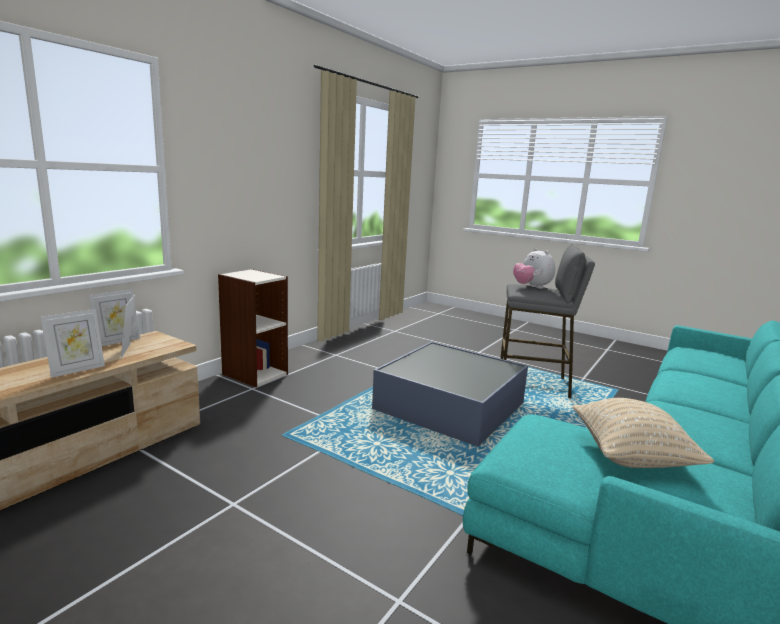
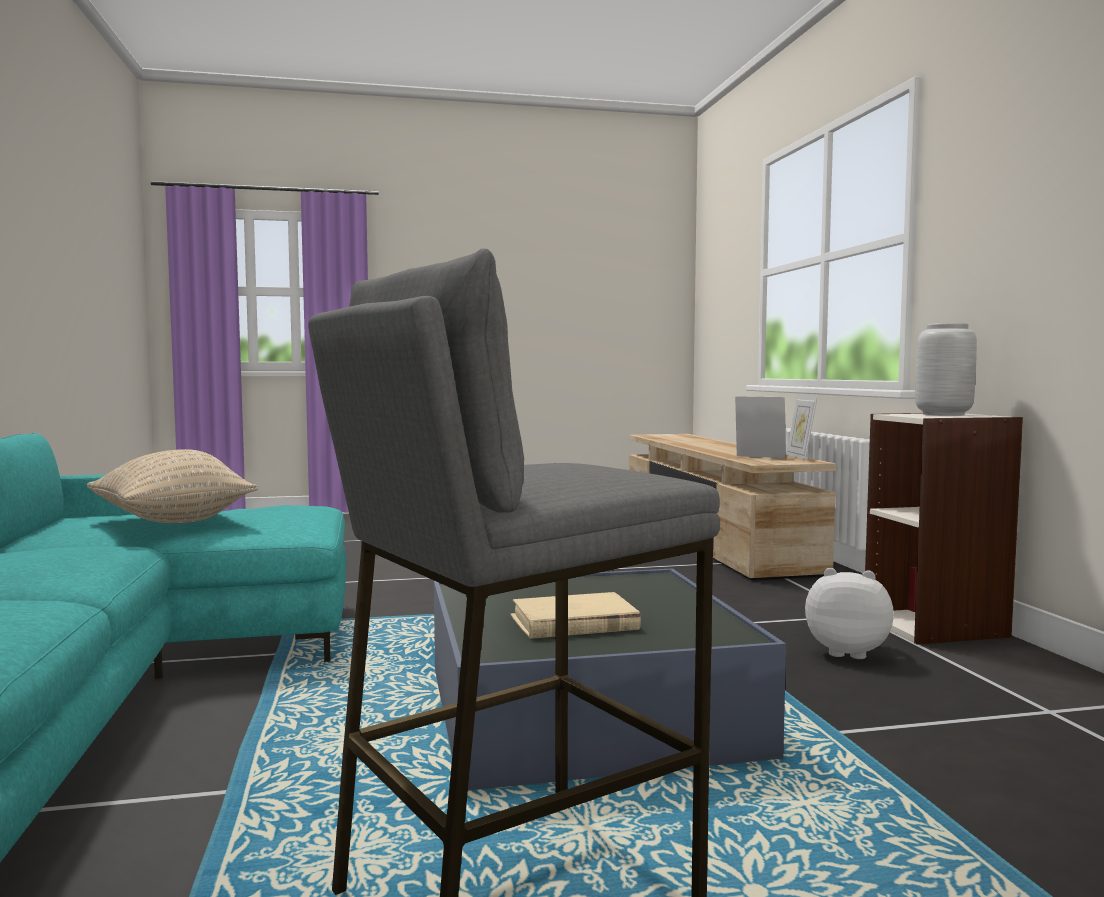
camera: 135 degrees right, 10 degrees down
picture frame [40,309,105,378] -> none
plush toy [513,248,555,289] -> plush toy moved to [805,568,894,659]
none -> beige book [510,592,641,639]
none -> grey vase [915,323,977,416]

